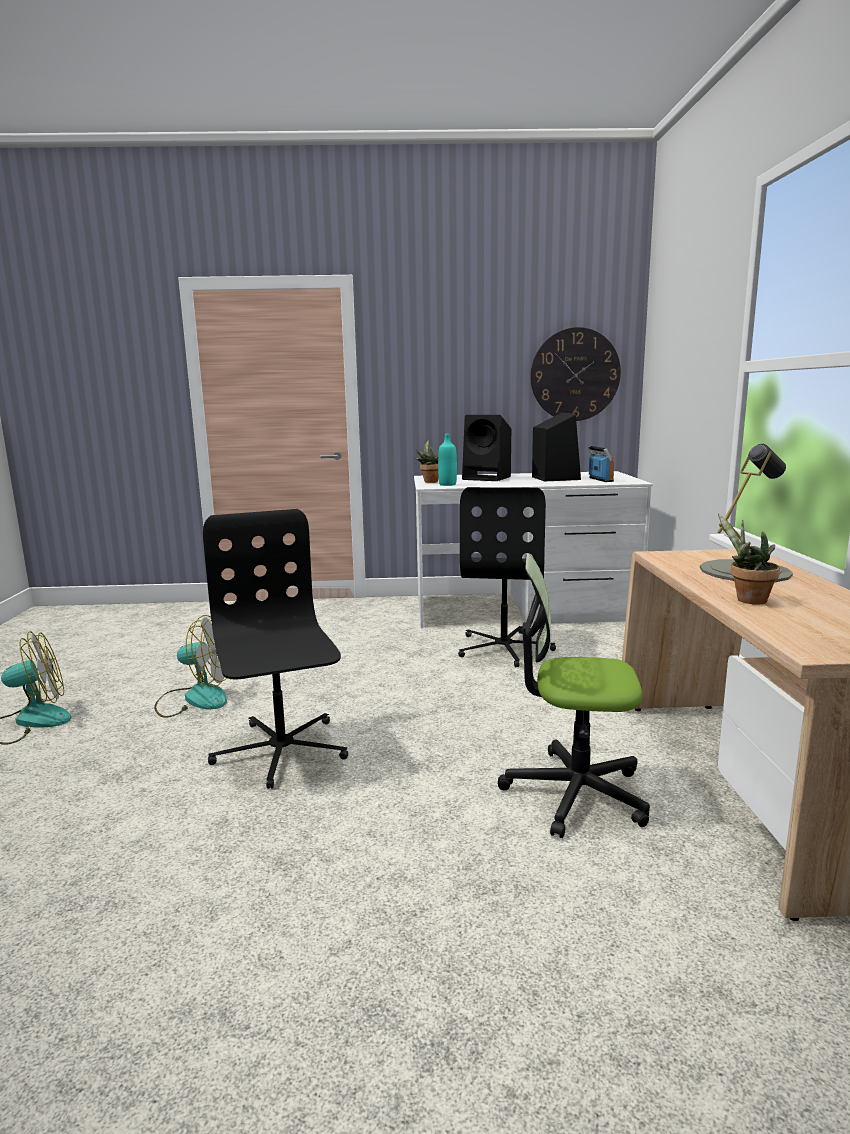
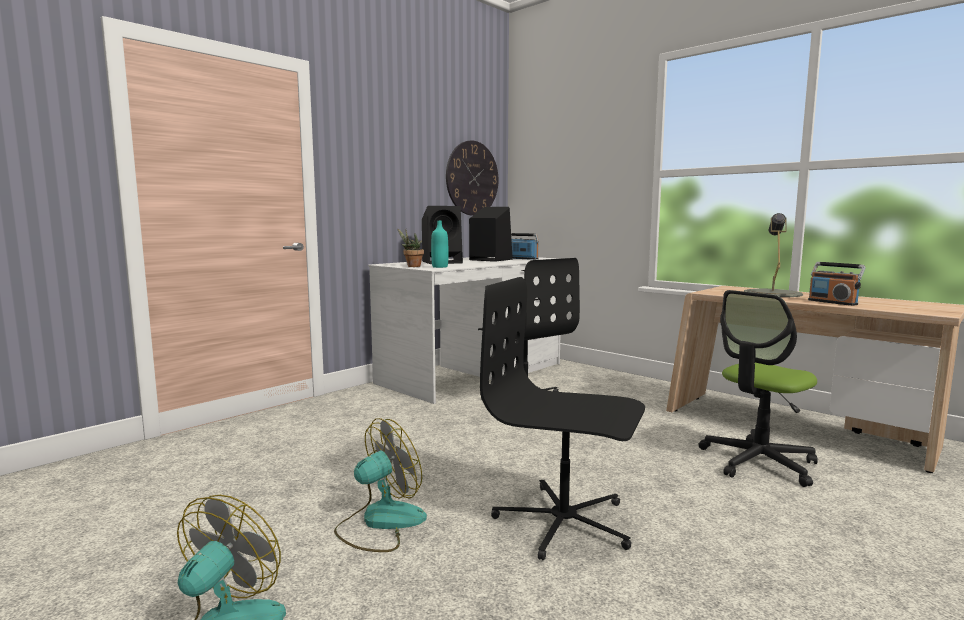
camera: 45 degrees left, 5 degrees down
potted plant [718,514,780,605] -> radio [808,262,866,306]

